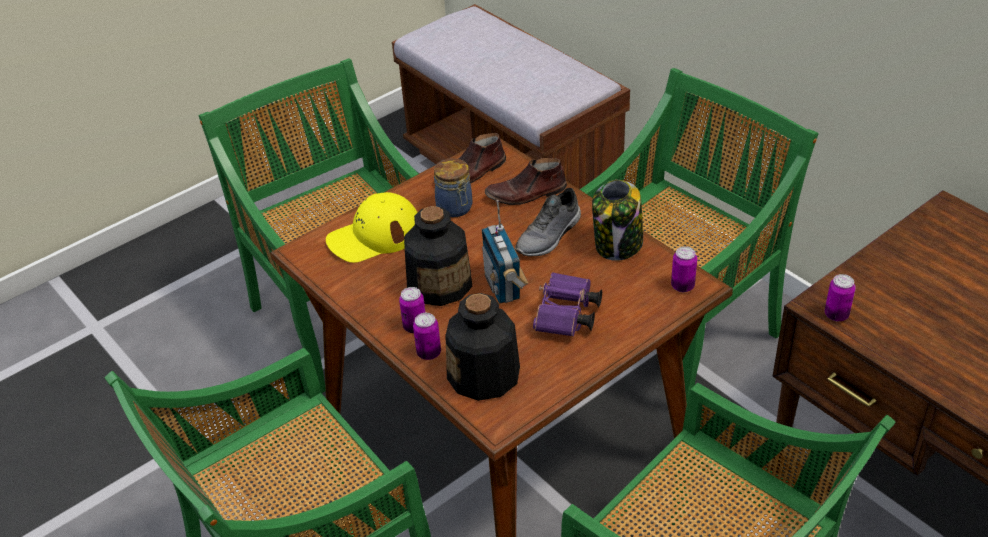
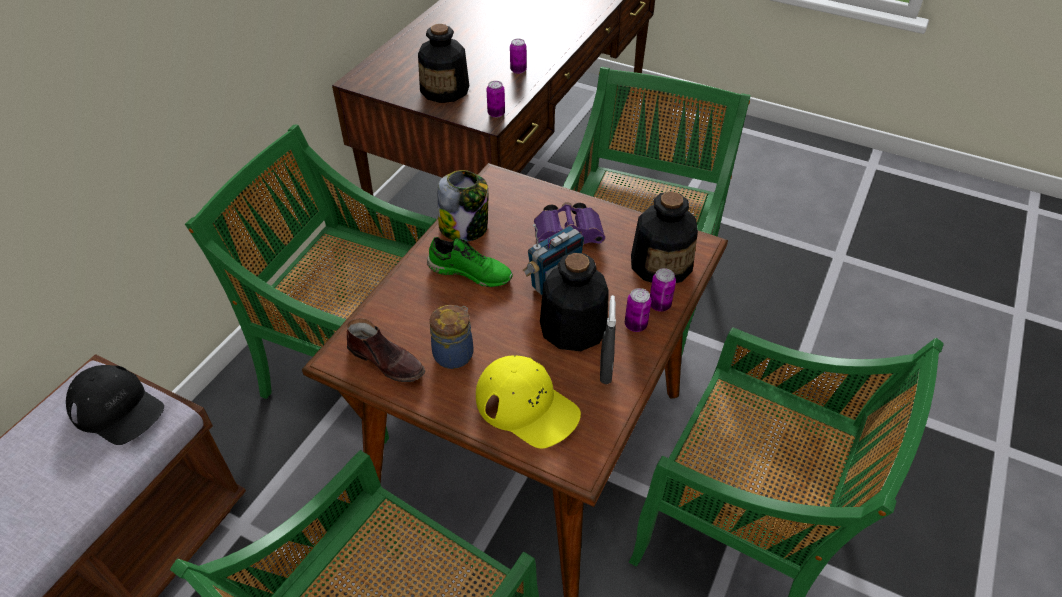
camera: 115 degrees left, 5 degrees up
brown shoe [485,158,567,205] -> none
grey shoe [515,188,581,257] -> green shoe [427,237,513,287]
can [671,246,697,292] -> can moved to [510,39,527,74]
none -> black cap [66,365,164,445]
none -> bottle [418,24,469,103]
none -> grey spray bottle [600,295,616,384]

